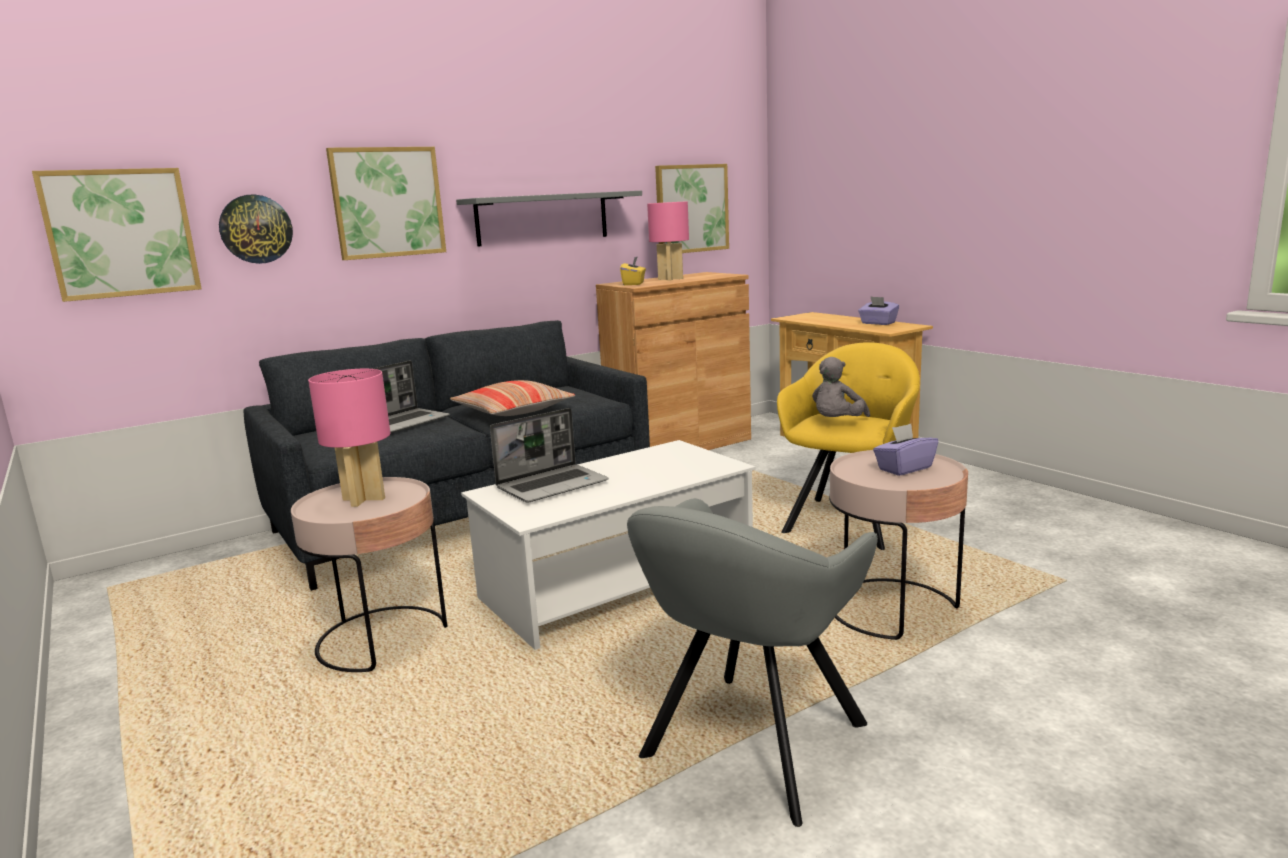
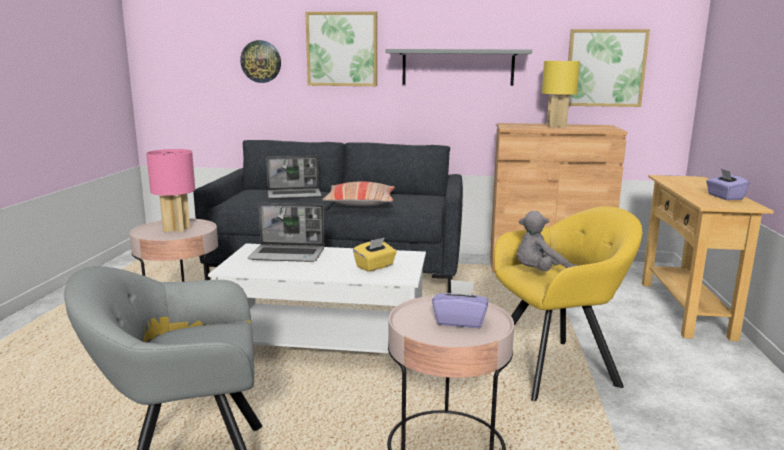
camera: 40 degrees right, 0 degrees up
picture [32,168,202,302] -> none
yellow tissue box [620,256,646,285] -> yellow tissue box moved to [353,237,397,272]
pink table lamp [647,201,689,281] -> yellow table lamp [542,61,580,128]

